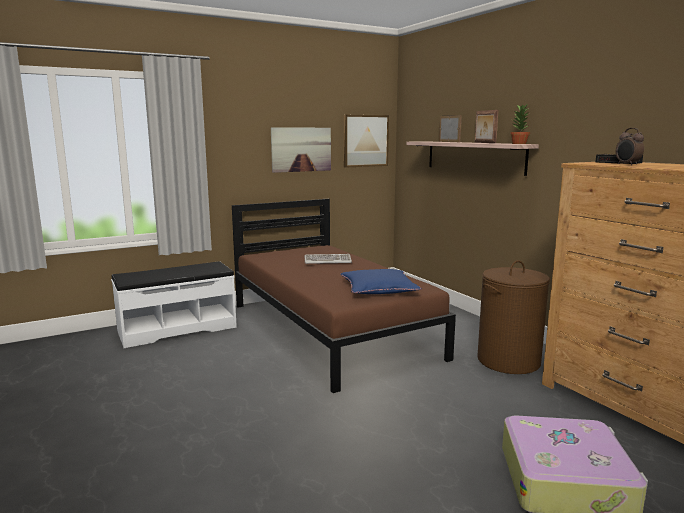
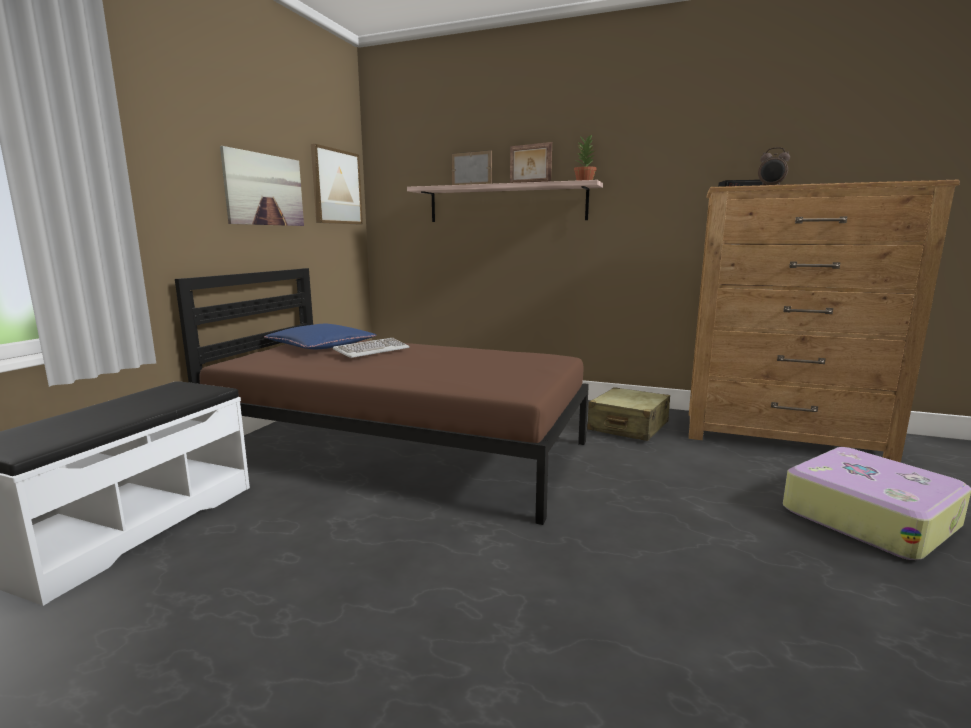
camera: 40 degrees left, 0 degrees up
blue pillow [340,269,421,294] -> blue pillow moved to [264,324,377,349]
brown laundry basket [477,260,550,374] -> beige suitcase [587,387,670,441]

